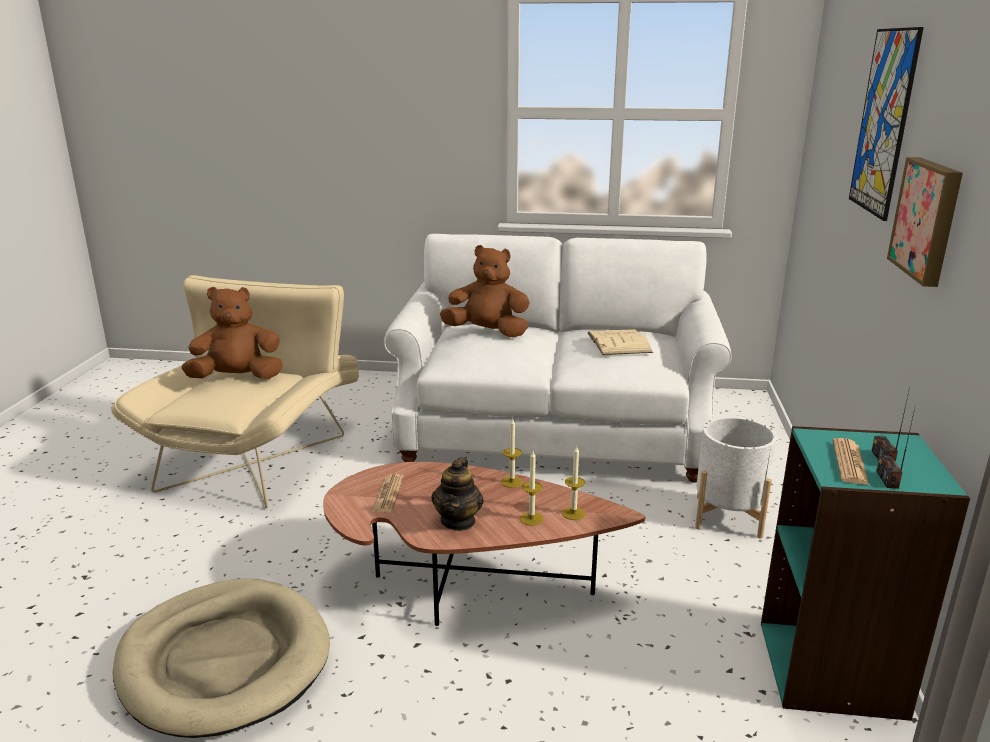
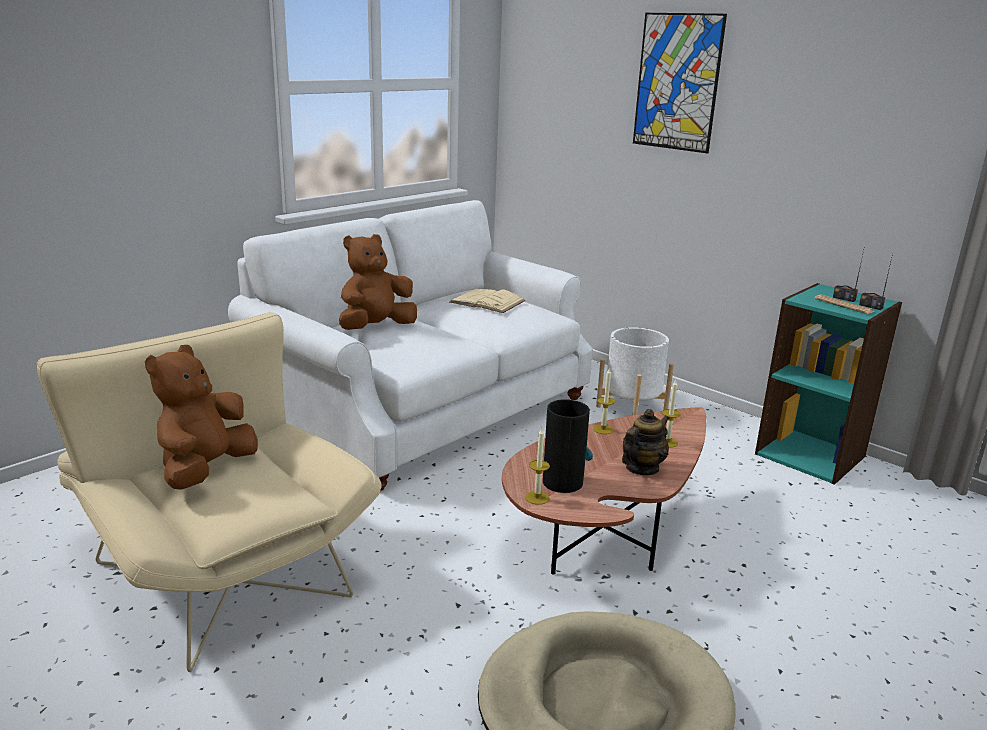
camera: 55 degrees left, 0 degrees up
newspaper [372,474,404,513] -> vase [543,399,593,493]
teapot [431,457,484,531] -> teapot turned 90 degrees counterclockwise [622,409,670,475]
candle [562,446,586,520] -> candle moved to [525,428,550,505]
picture [887,157,963,287] -> none

